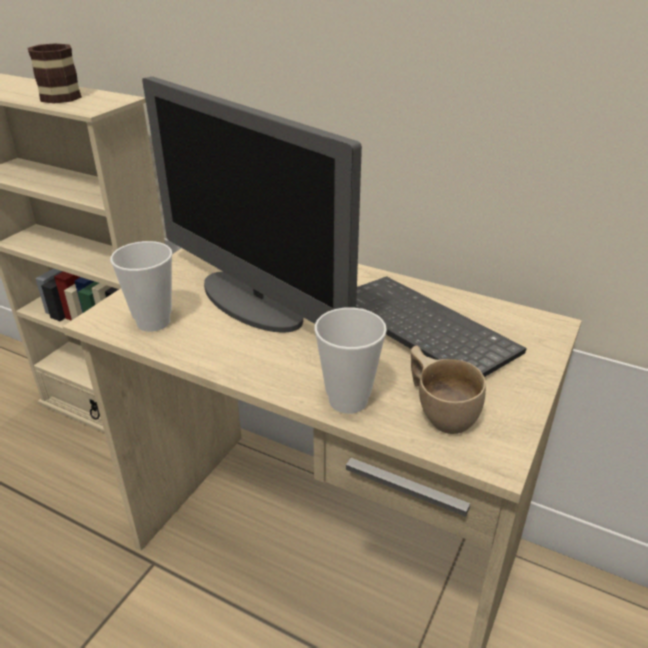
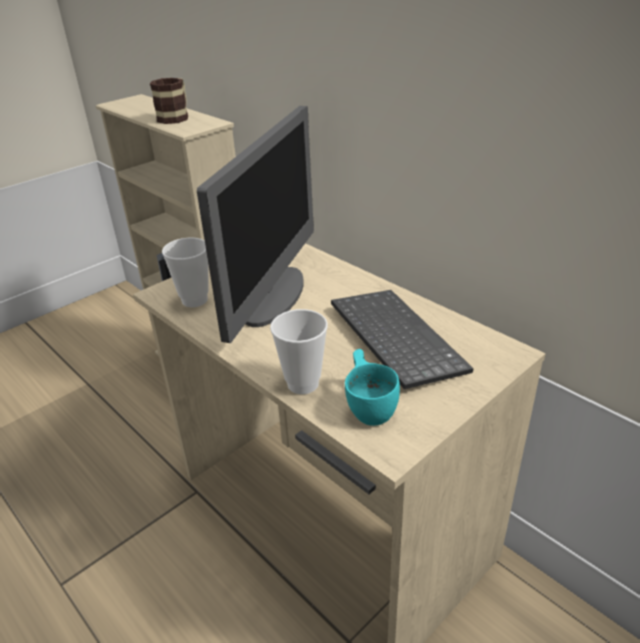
camera: 20 degrees right, 0 degrees up
monitor [142,76,362,333] -> monitor turned 135 degrees counterclockwise [197,106,314,343]
beige cup [411,345,486,434] -> turquoise cup [345,349,400,426]

